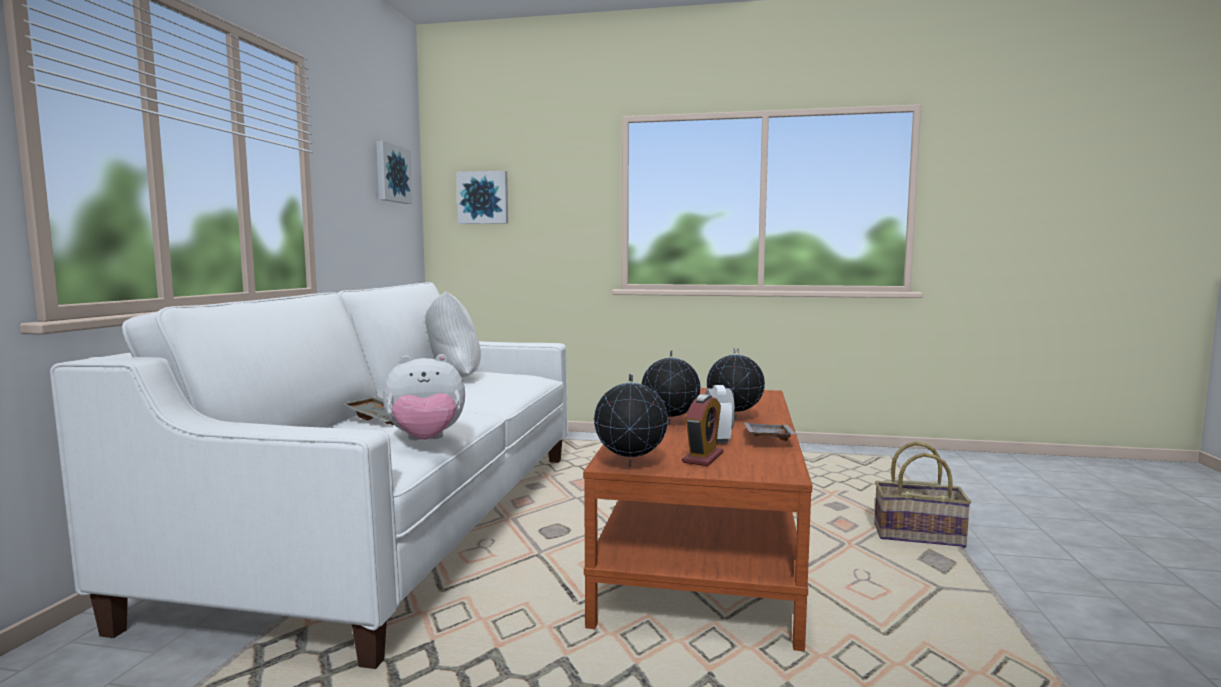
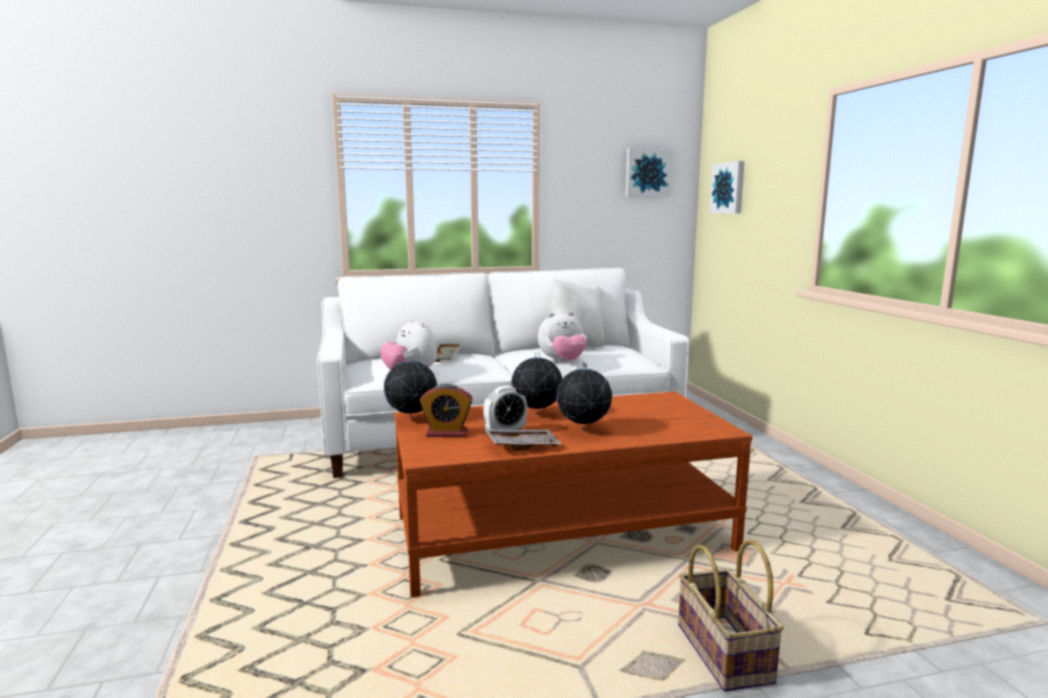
camera: 65 degrees right, 5 degrees up
none -> plush toy [538,312,587,362]

